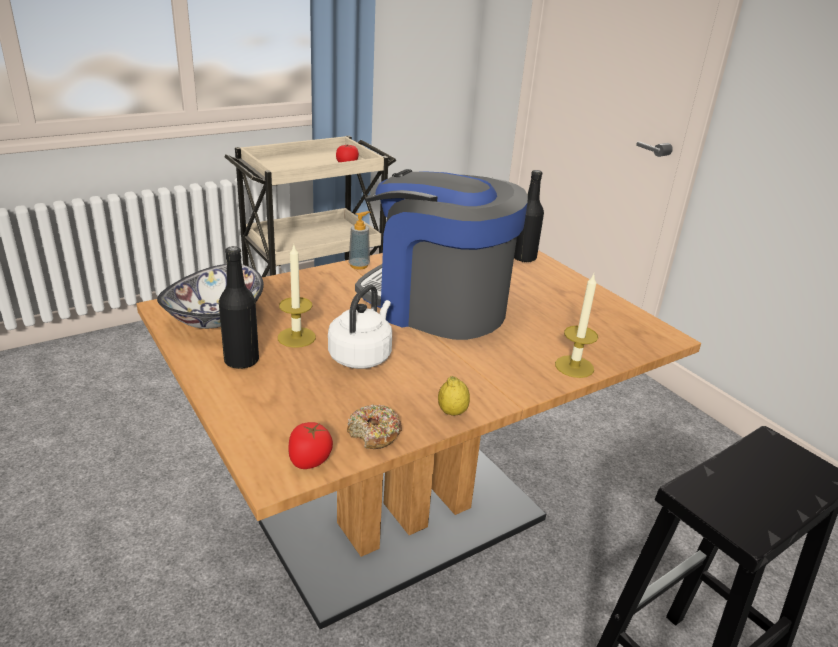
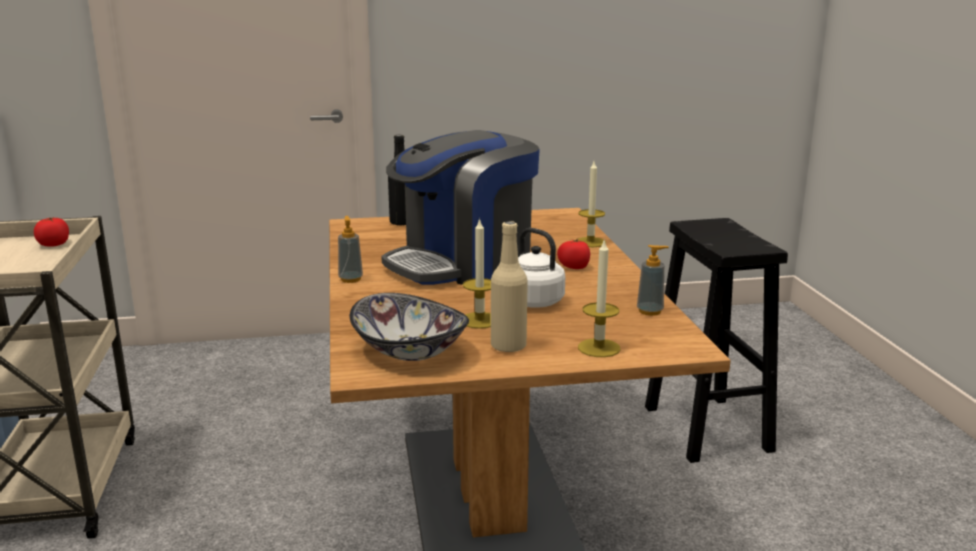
camera: 65 degrees left, 10 degrees down
black bottle [219,246,259,369] -> beige bottle [491,221,528,353]
tomato [289,422,333,469] -> tomato moved to [557,239,590,269]
donut [347,404,402,449] -> soap dispenser [637,245,669,316]
lemon [438,376,470,416] -> none
none -> candle [578,238,621,357]

